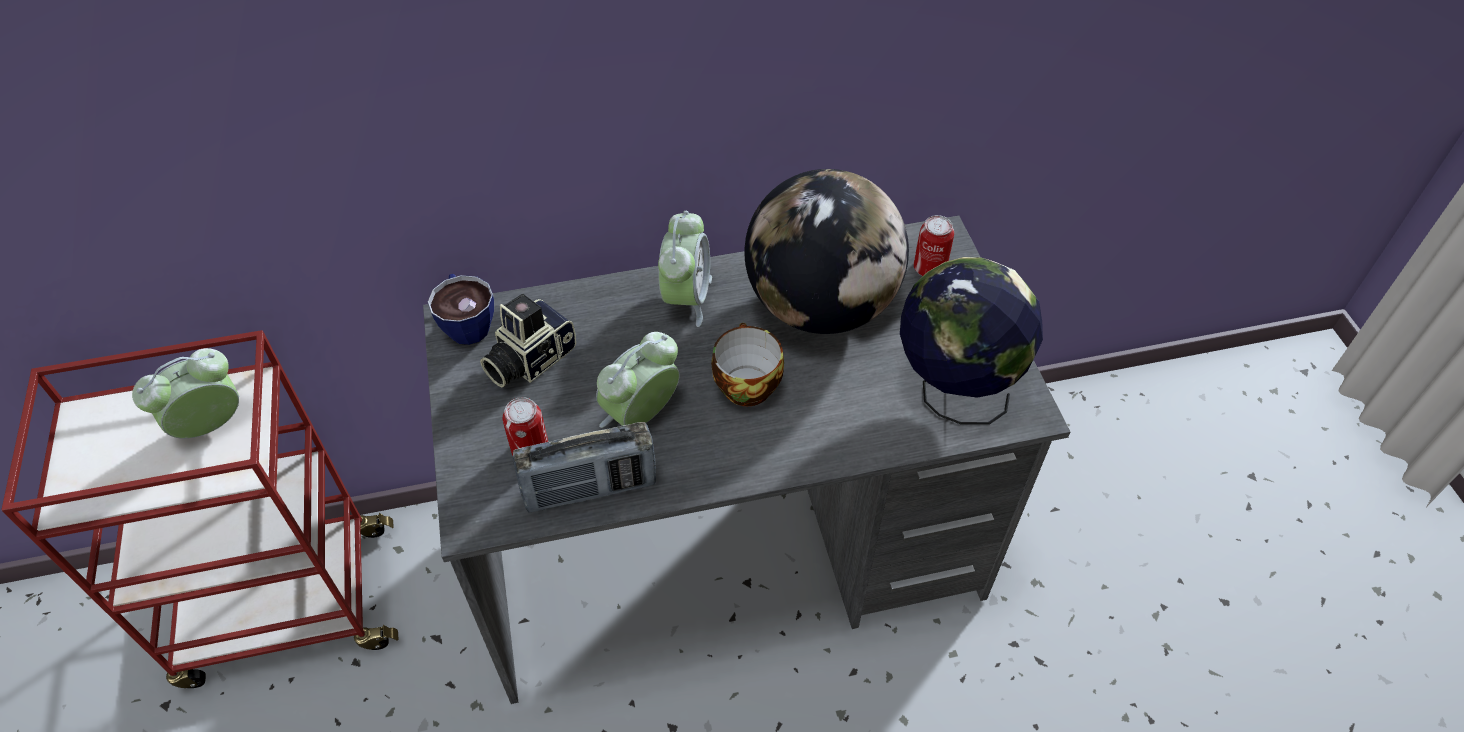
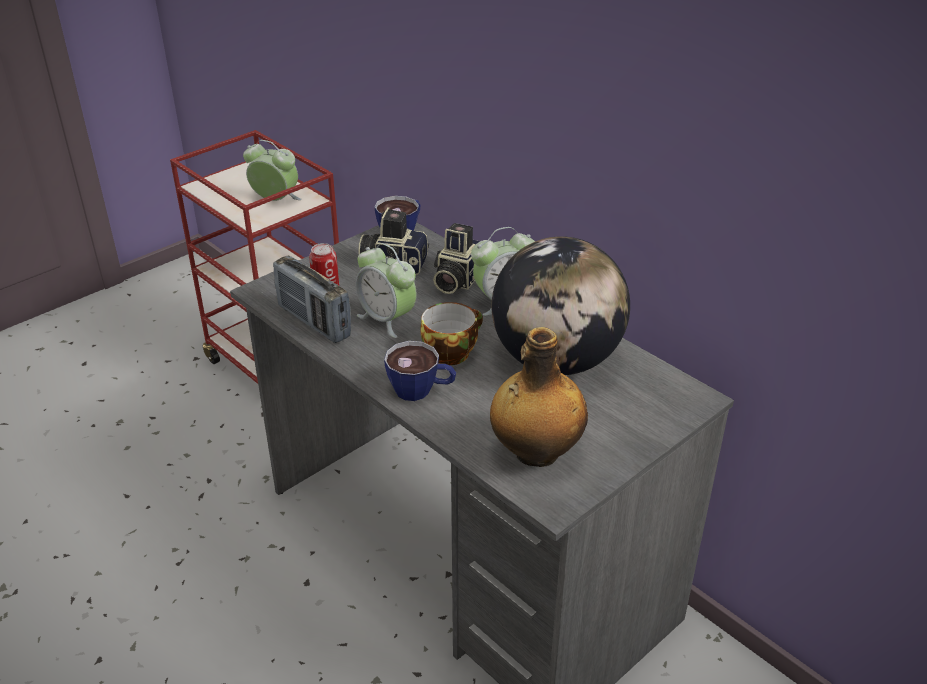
camera: 60 degrees right, 15 degrees down
alarm clock [596,332,680,428] -> alarm clock turned 150 degrees counterclockwise [356,243,417,338]
globe [900,257,1043,425] -> bottle [490,327,588,467]
can [914,215,954,276] -> none
none -> cup [384,341,456,401]
none -> camera [433,223,480,294]

